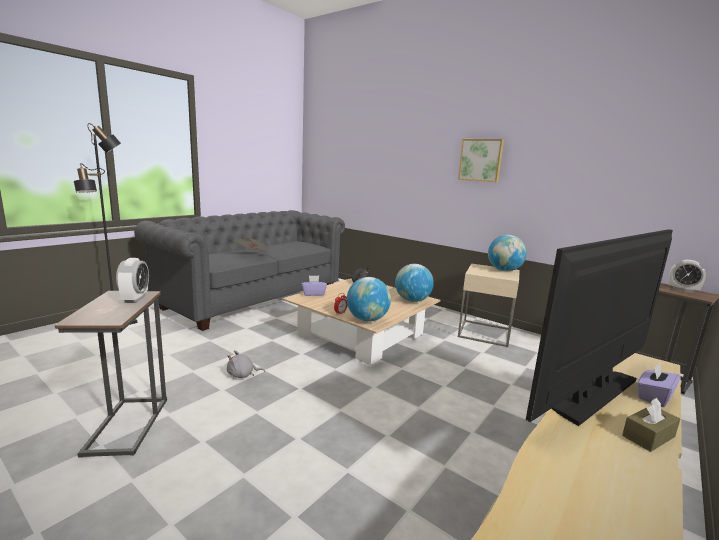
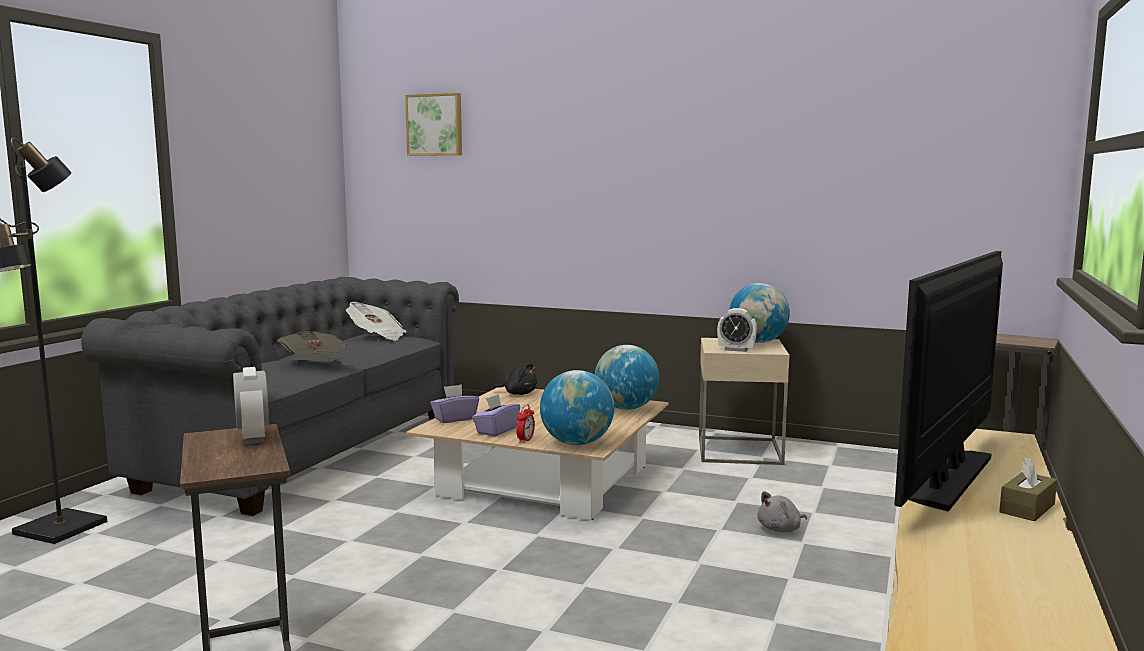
camera: 15 degrees left, 5 degrees down
grey plush toy [227,350,265,378] -> grey plush toy moved to [757,491,807,533]
picture [458,139,504,182] -> picture moved to [405,93,462,156]
purple tissue box [637,363,680,407] -> purple tissue box moved to [472,394,520,436]
alarm clock [669,260,706,293] -> alarm clock moved to [717,308,757,352]
none -> newspaper [346,302,407,341]

